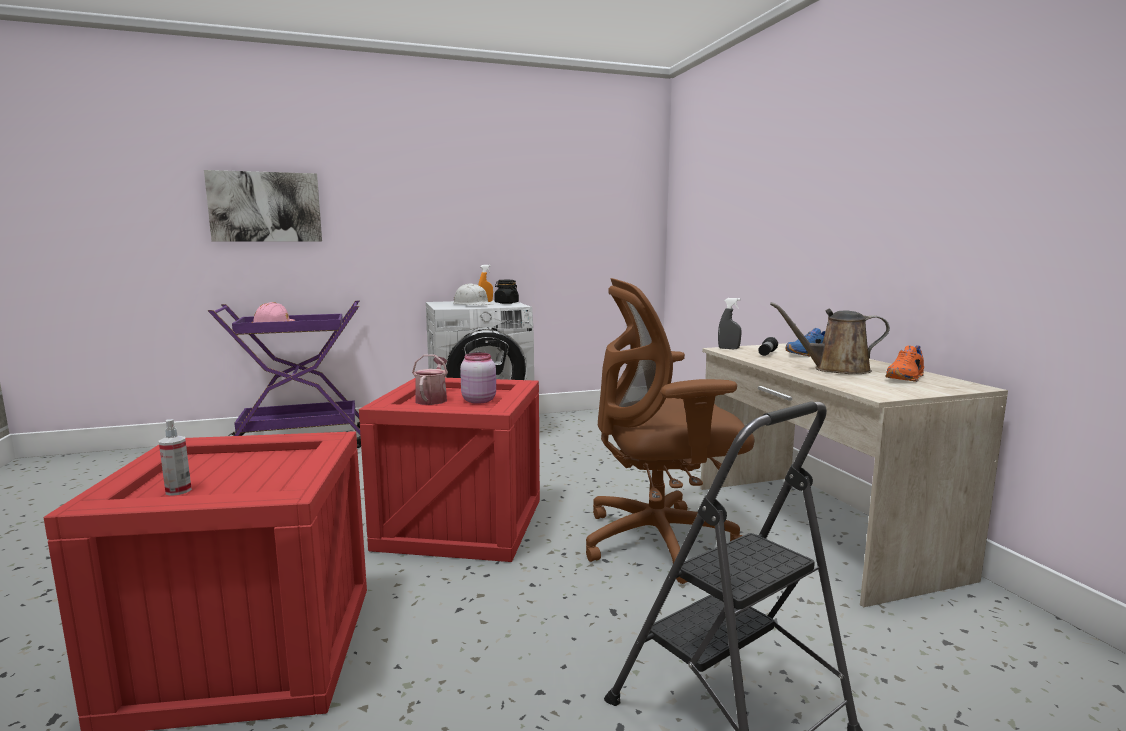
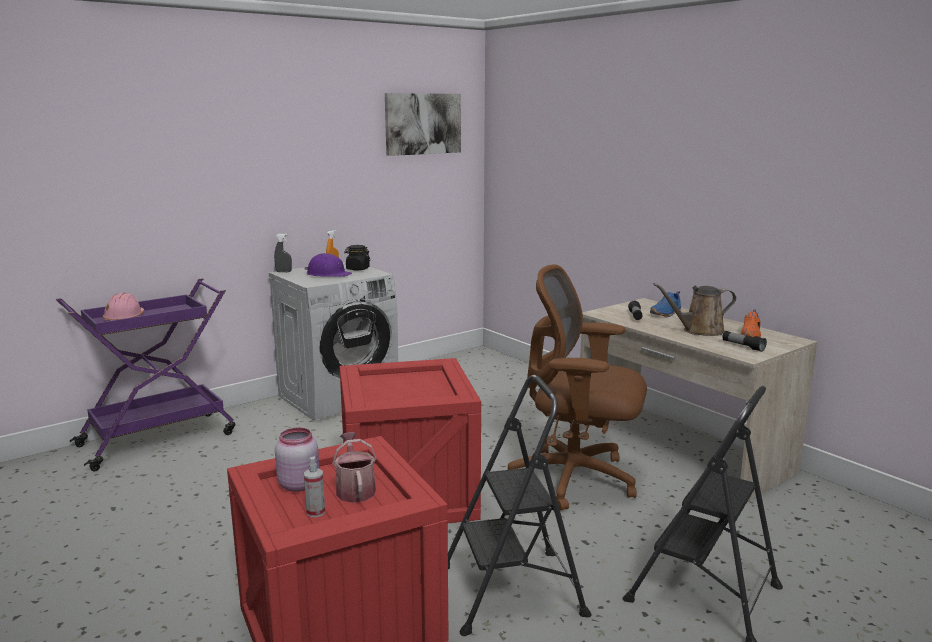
camera: 20 degrees left, 5 degrees up
picture [204,170,322,242] -> picture moved to [385,93,461,156]
watering can [412,354,448,405] -> watering can moved to [332,432,377,503]
white hard hat [453,284,493,305] -> purple hard hat [304,253,352,277]
pink jar [460,353,496,404] -> pink jar moved to [275,428,319,492]
brown office chair [586,278,754,584] -> brown office chair turned 45 degrees clockwise [508,264,647,511]
grey spray bottle [718,298,742,349] -> grey spray bottle moved to [274,234,292,272]
none -> black step ladder [448,375,592,636]
none -> flashlight [722,331,767,352]

